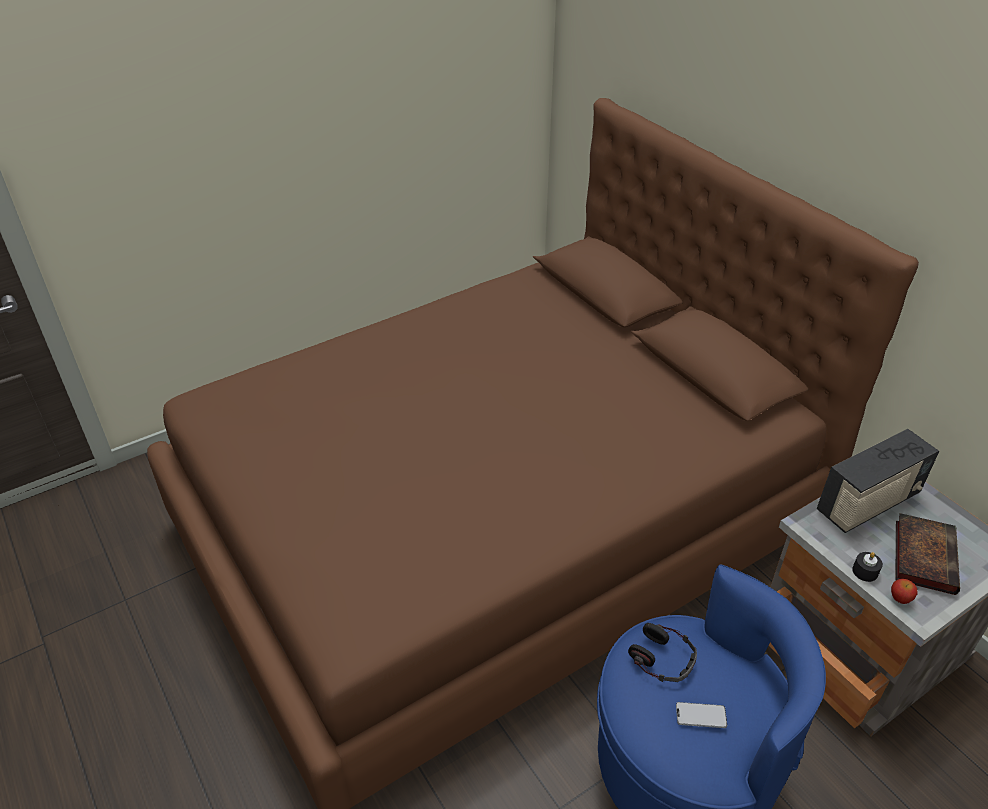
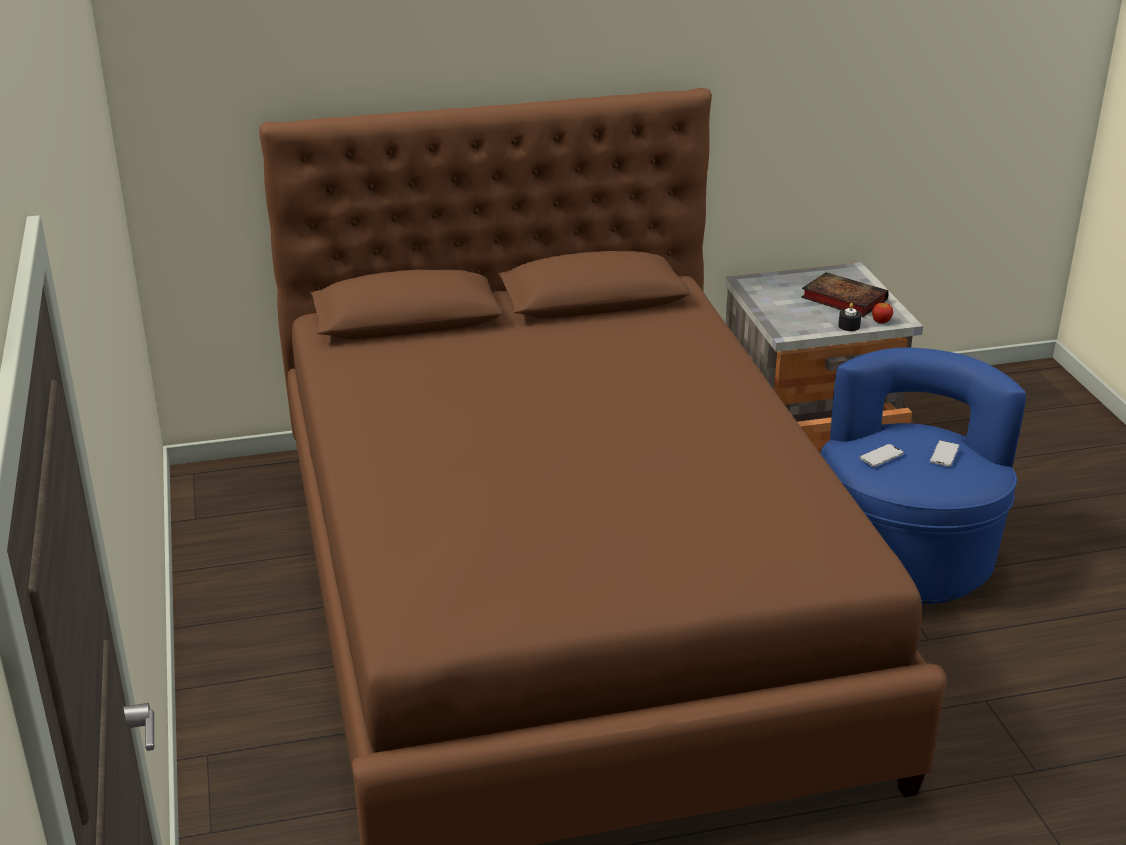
camera: 70 degrees left, 10 degrees down
headphones [628,623,697,682] -> phone [860,444,904,467]
radio [817,429,939,533] -> none

